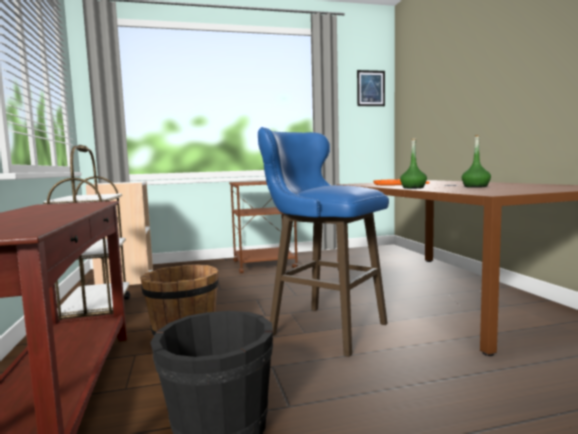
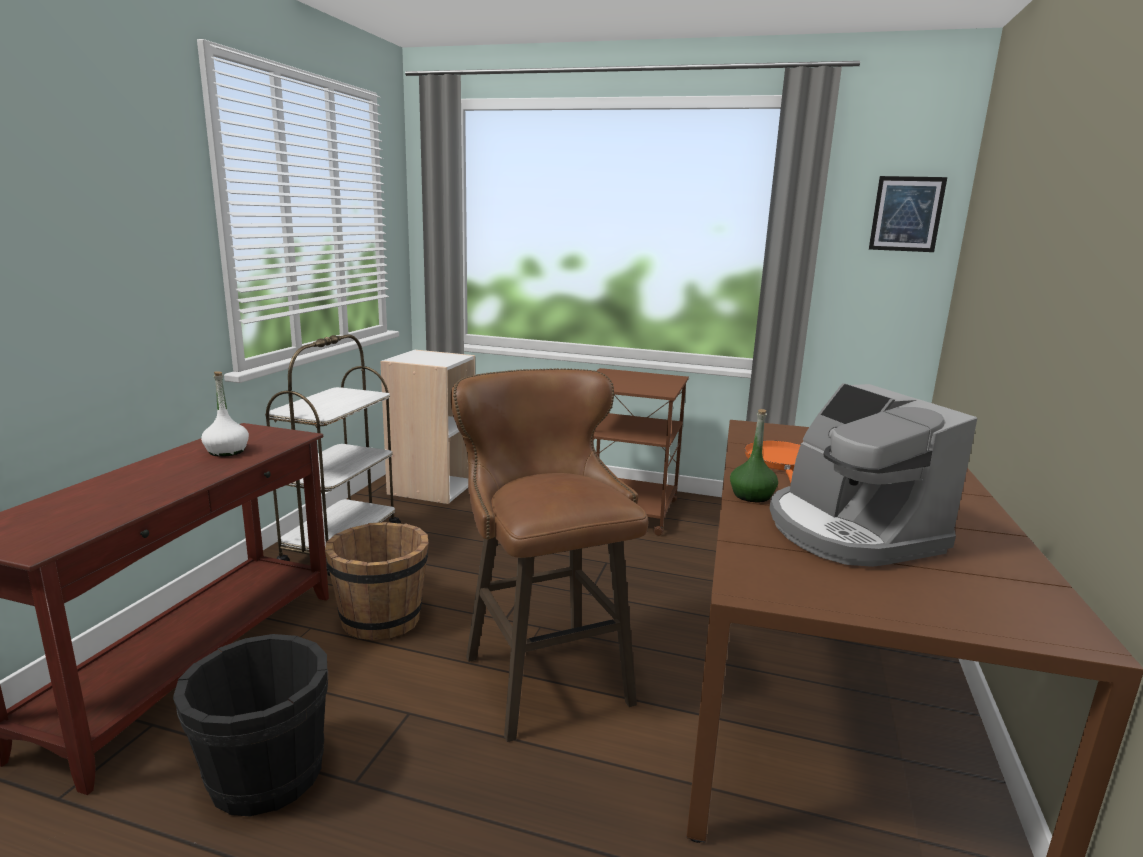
camera: 30 degrees right, 10 degrees up
blue stool [258,127,389,357] -> brown stool [451,368,648,742]
green bottle [461,135,491,188] -> coffee machine [769,383,977,567]
none -> white bottle [201,371,249,457]

